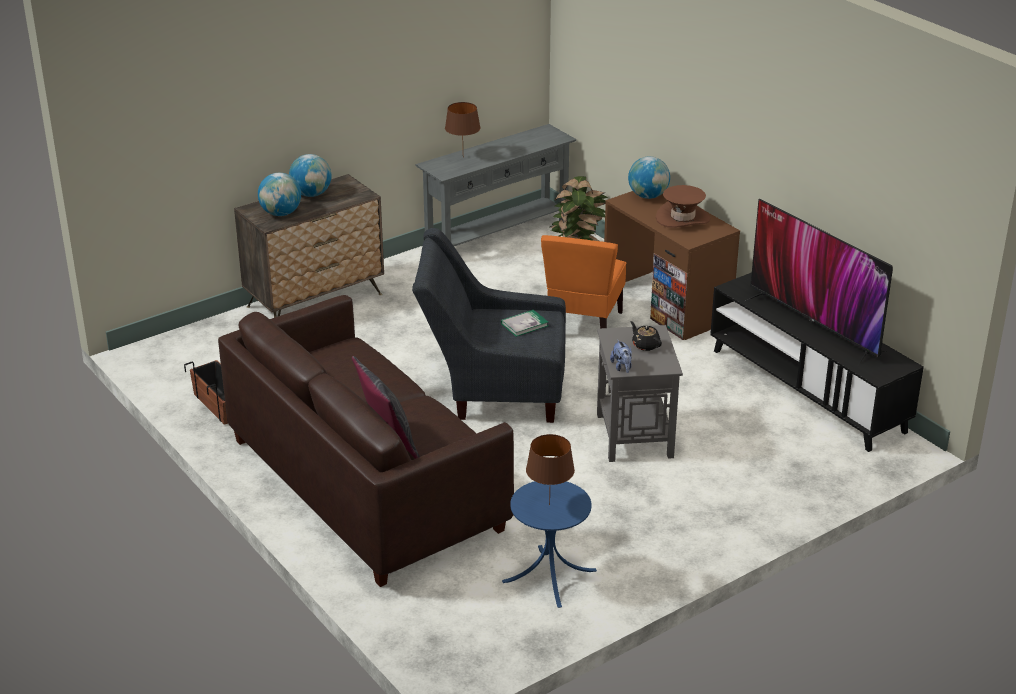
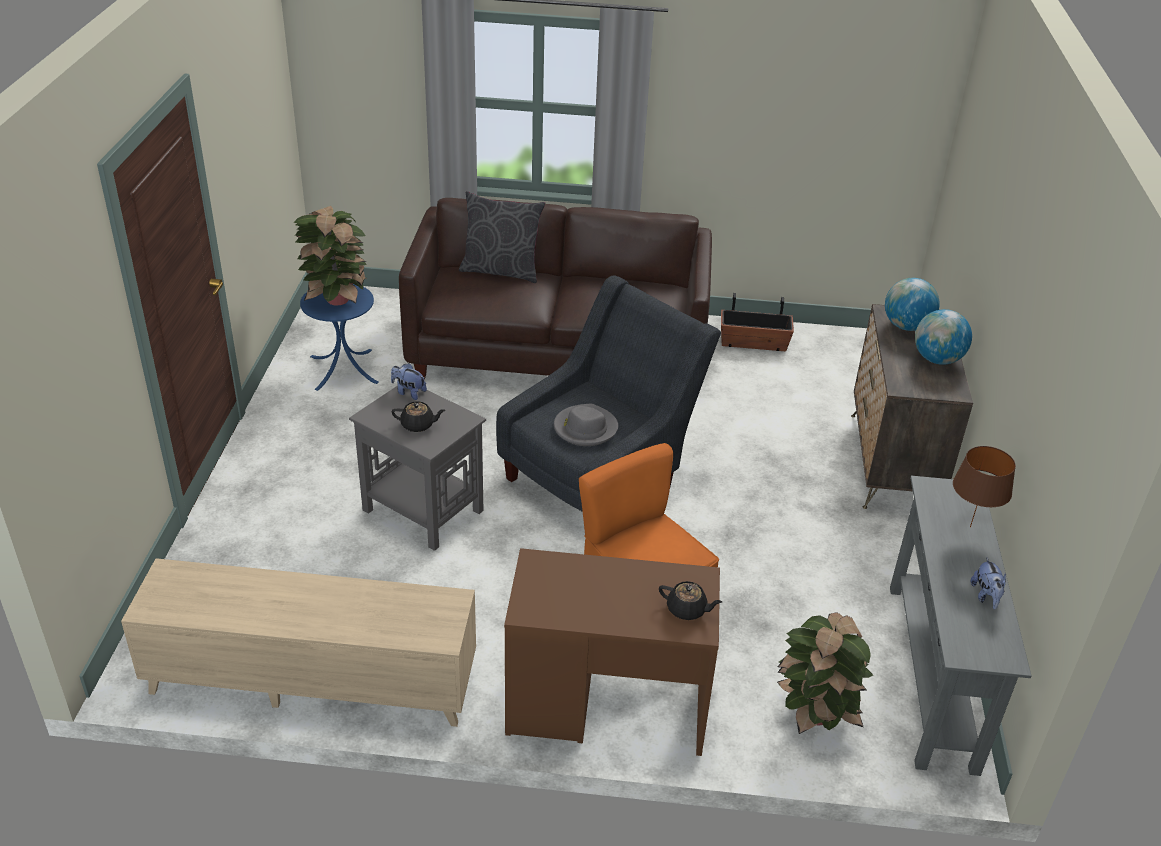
camera: 130 degrees right, 5 degrees up
book [501,310,548,337] -> grey hat [554,404,618,446]
brown table lamp [526,434,575,505] -> potted plant [293,206,367,306]
globe [628,156,670,199] -> black teapot [659,581,722,620]
brown hat [656,185,710,228] -> none
black tv stand [710,272,924,452] -> beige tv stand [121,558,476,727]
television [745,199,893,366] -> none
none -> plush toy [971,557,1006,610]

